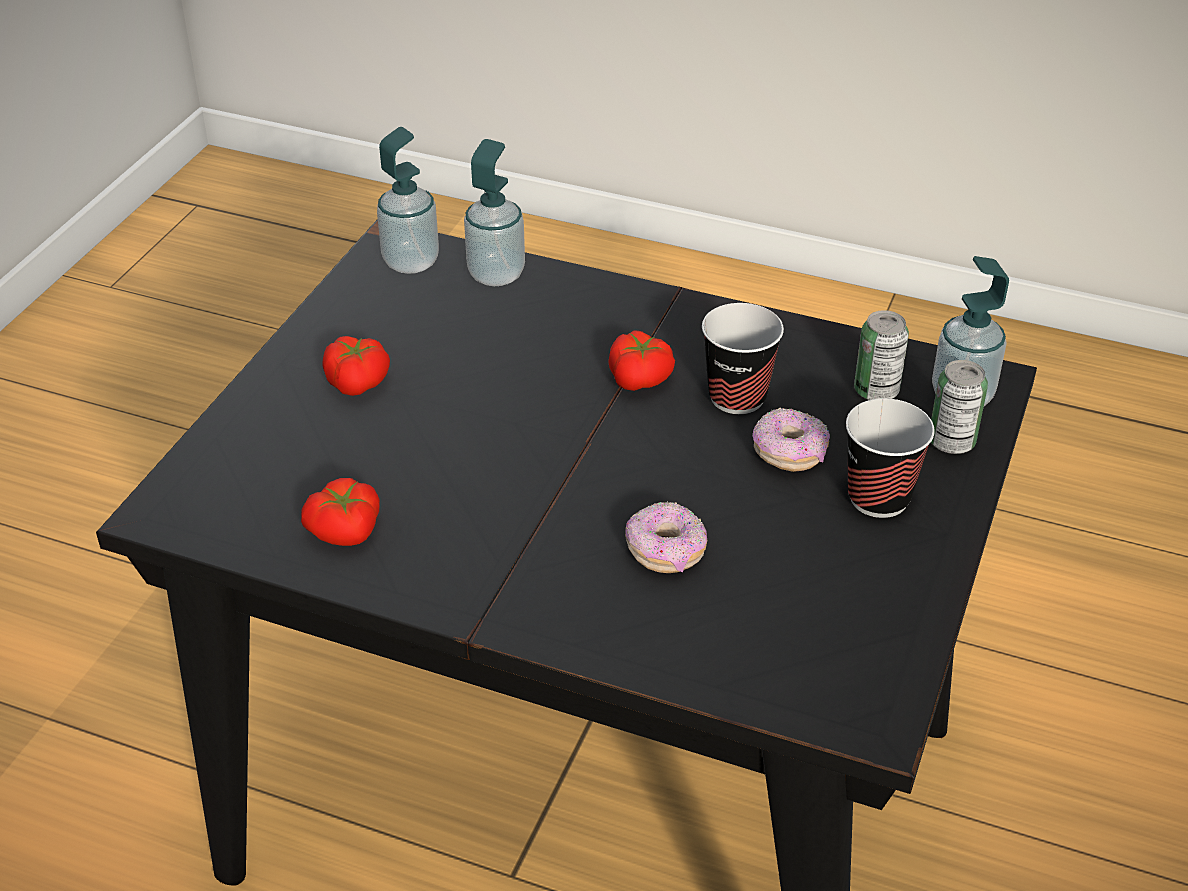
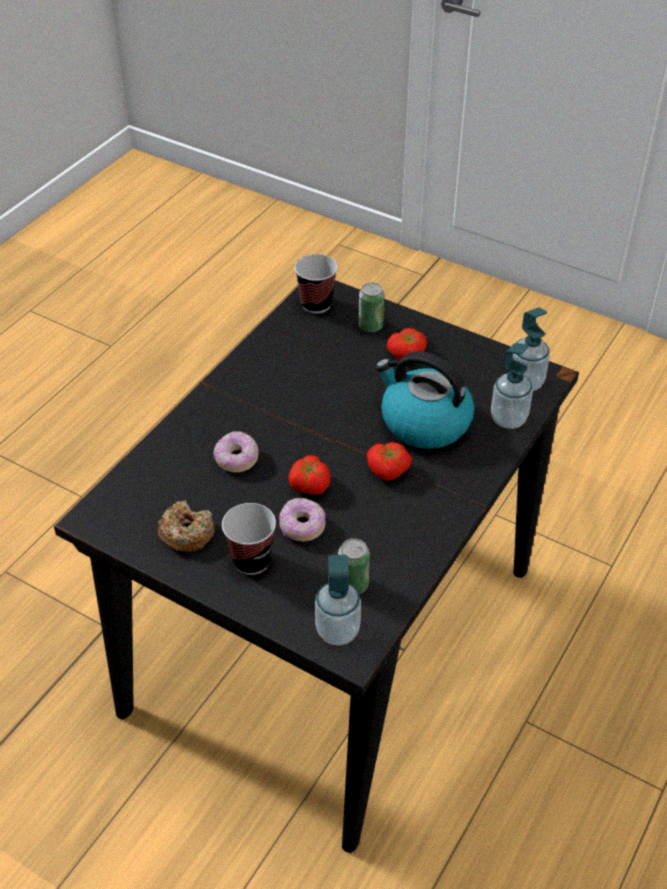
camera: 100 degrees right, 5 degrees up
tomato [301,478,380,546] -> tomato moved to [288,455,331,495]
cup [702,303,784,414] -> cup moved to [295,254,338,314]
can [931,360,988,454] -> can moved to [358,283,384,332]
none -> donut [158,500,215,552]
none -> kettle [376,351,474,449]

